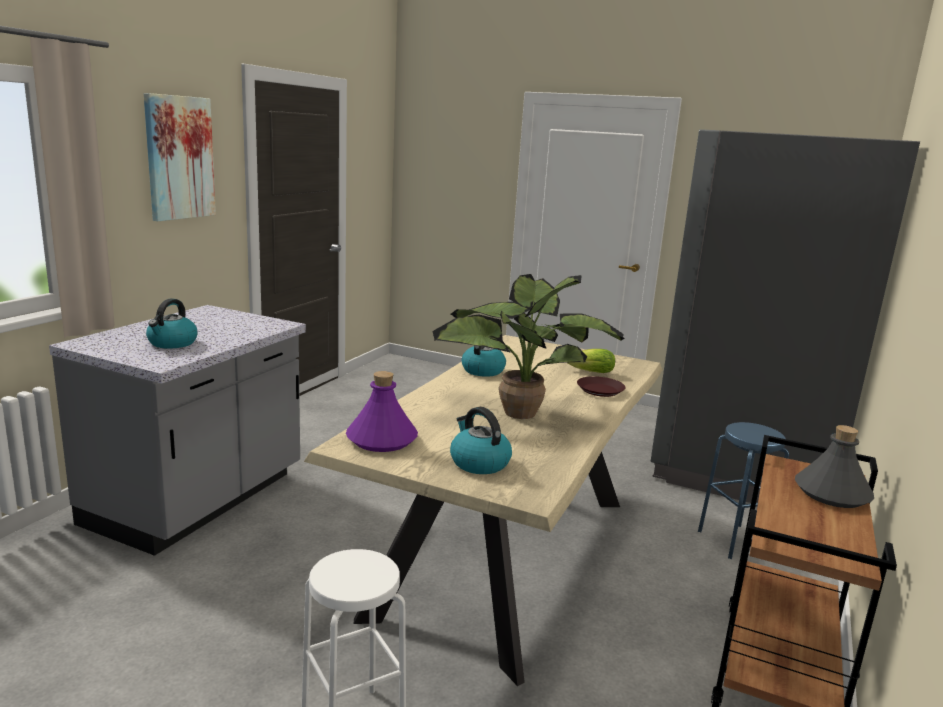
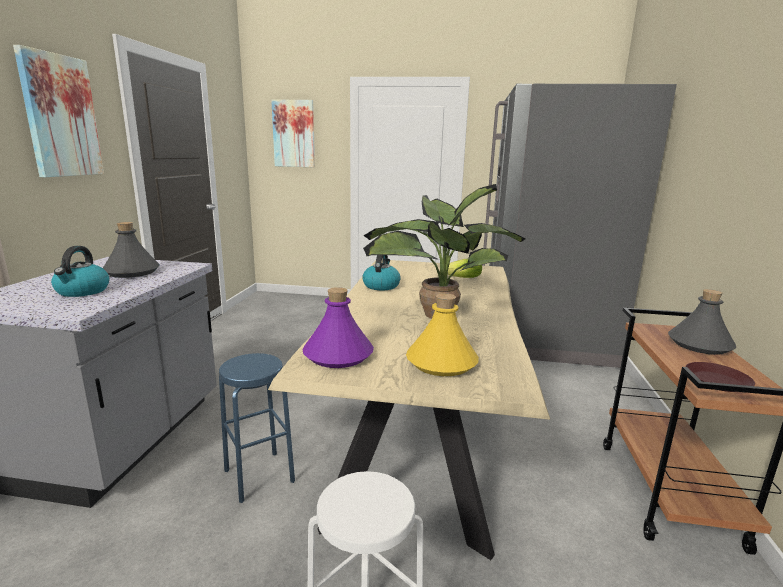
camera: 15 degrees left, 0 degrees up
kettle [450,407,512,474] -> yellow bottle [406,293,479,376]
brown plate [577,376,626,397] -> brown plate moved to [685,362,755,392]
blue stool [698,422,789,559] -> blue stool moved to [219,353,295,503]
none -> grey bottle [103,222,160,278]
none -> picture [271,99,315,167]

